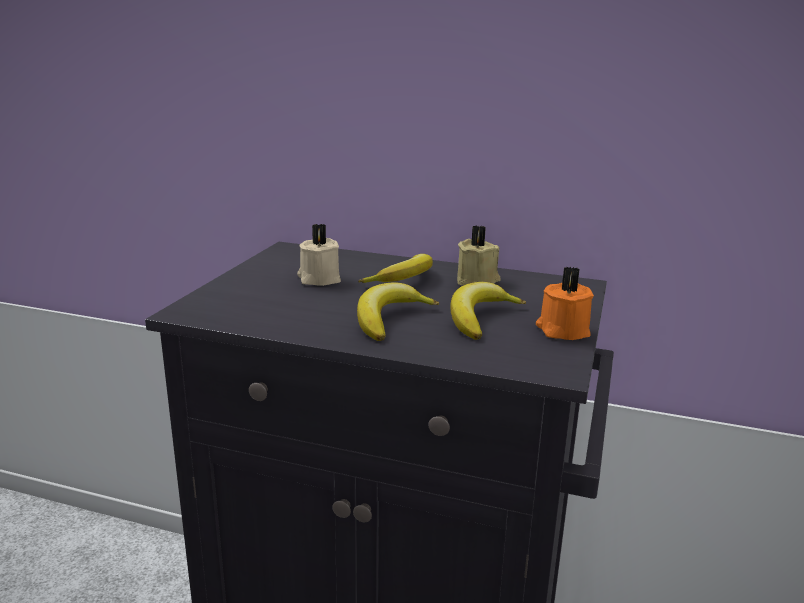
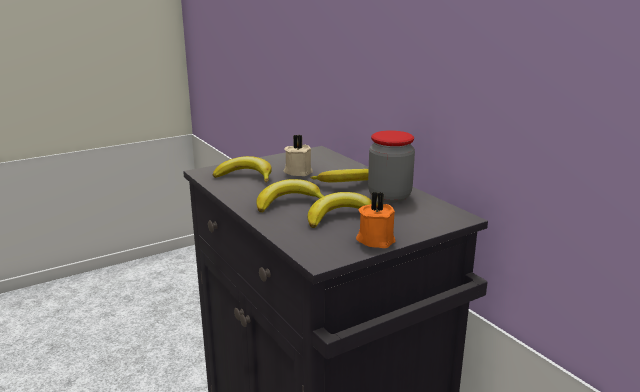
camera: 40 degrees right, 0 degrees up
beige candle [457,225,501,285] -> jar [368,130,415,203]
none -> banana [213,156,272,183]

